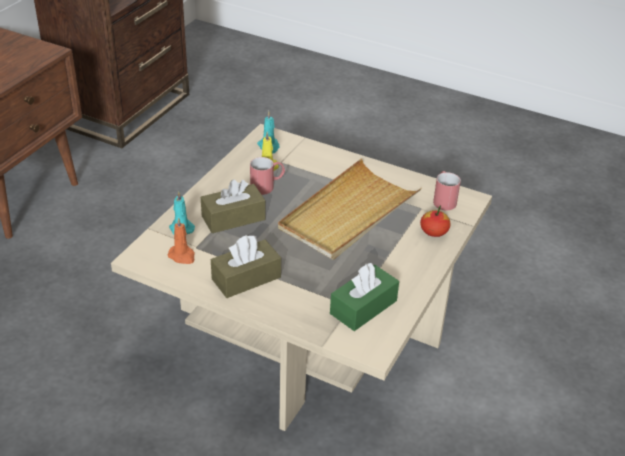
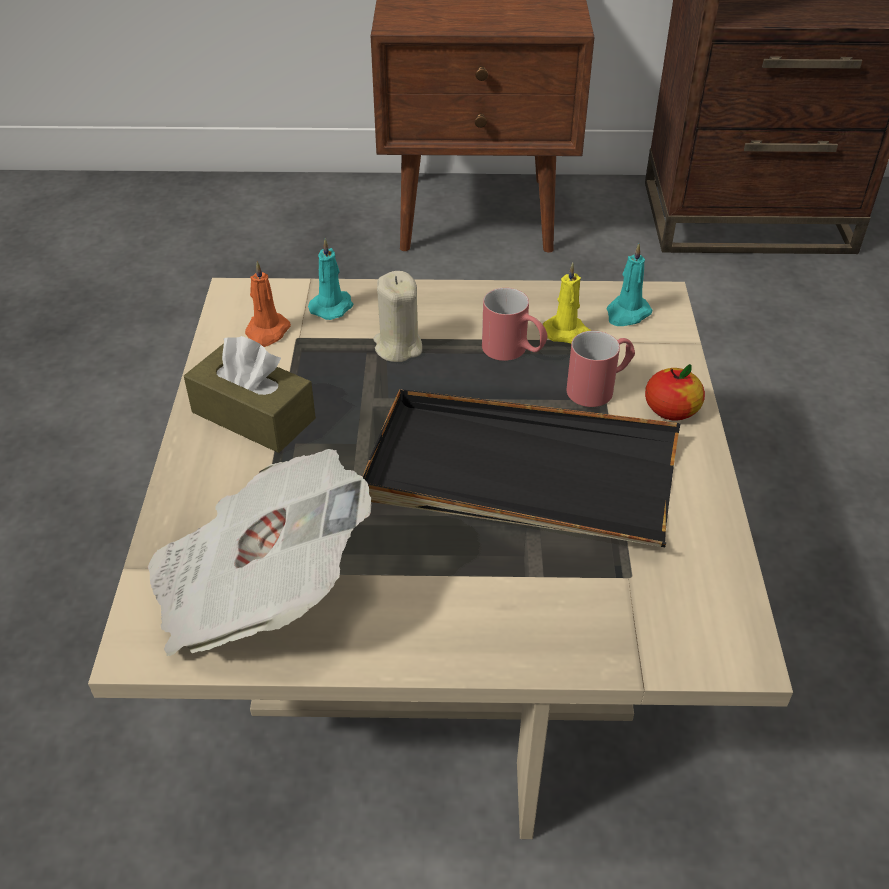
camera: 65 degrees right, 5 degrees up
brown tissue box [201,179,265,233] -> beige candle [373,271,422,362]
beige tray [278,158,422,260] -> black tray [362,389,681,547]
green tissue box [330,263,399,331] -> newspaper [148,449,372,656]
apple [420,205,450,237] -> apple moved to [645,364,705,420]
red mug [433,171,461,210] -> red mug moved to [566,331,635,407]

